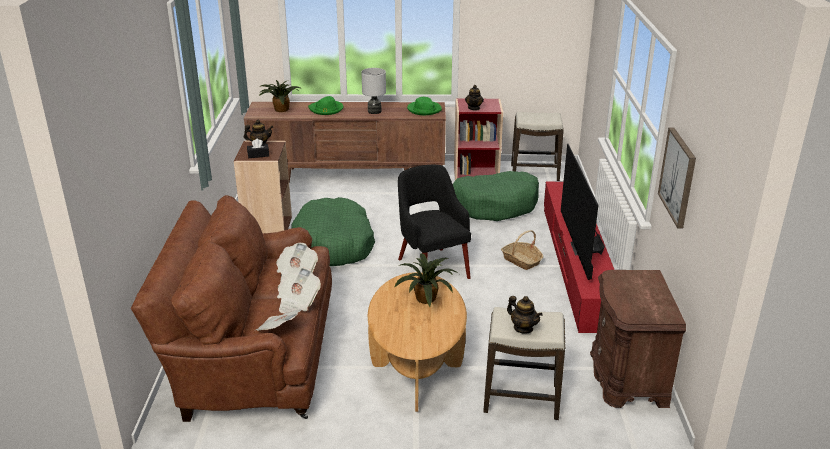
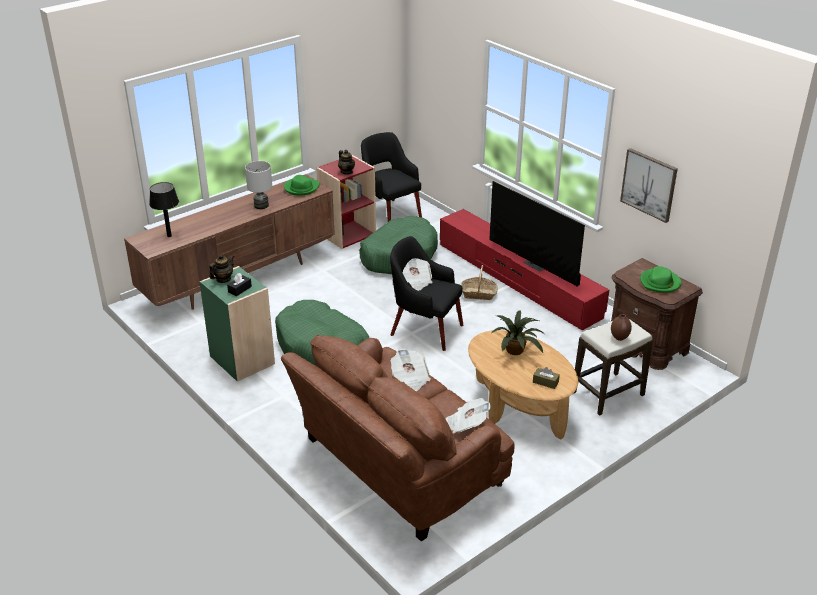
camera: 40 degrees left, 5 degrees up
brown bookcase [234,141,292,233] -> green bookcase [199,266,275,382]
potted plant [259,80,302,112] -> black table lamp [149,182,179,237]
newspaper [277,268,321,313] -> newspaper moved to [402,258,432,291]
green hat [308,96,343,115] -> green hat moved to [640,266,682,293]
teapot [507,296,543,334] -> brown vase [611,314,632,341]
stool [511,112,564,181] -> black armchair [361,132,422,222]
none -> brown tissue box [533,367,560,389]

